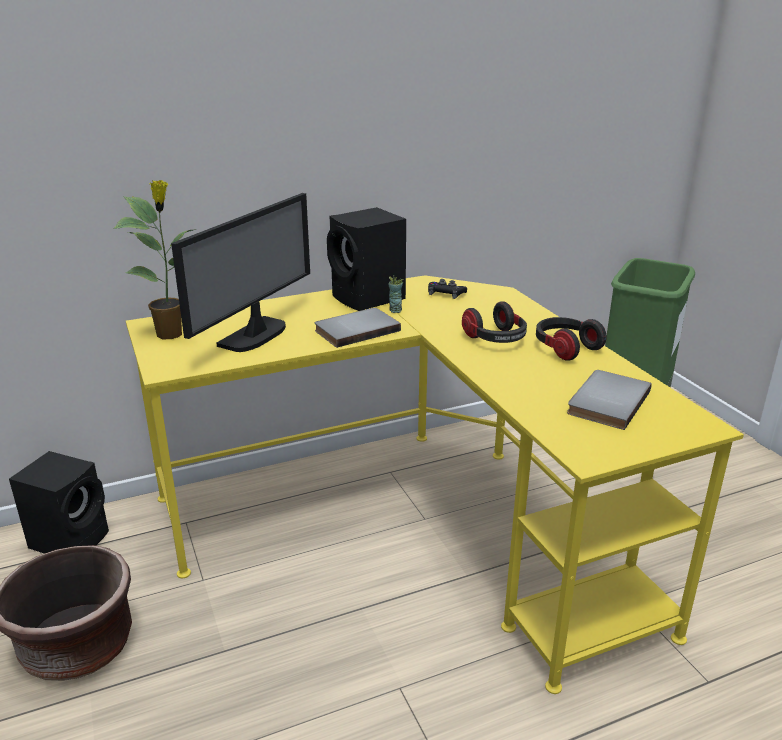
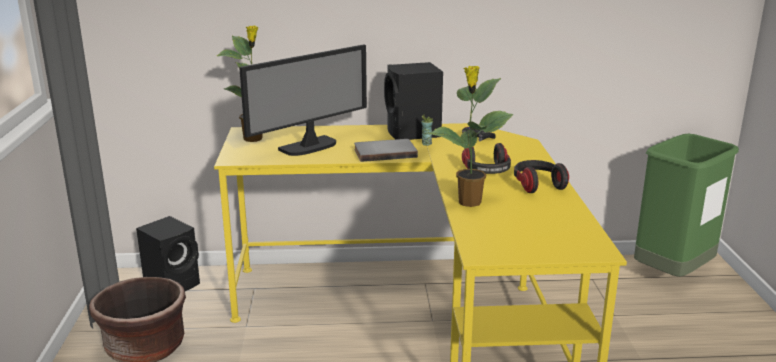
camera: 20 degrees right, 5 degrees down
grey book [567,370,652,430] -> none
none -> potted plant [429,66,514,207]

